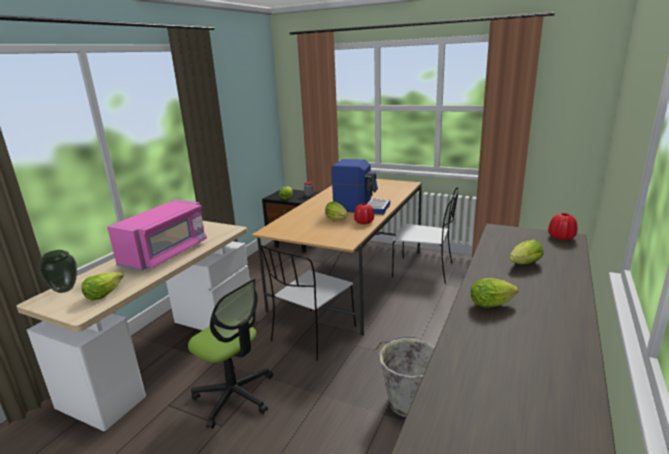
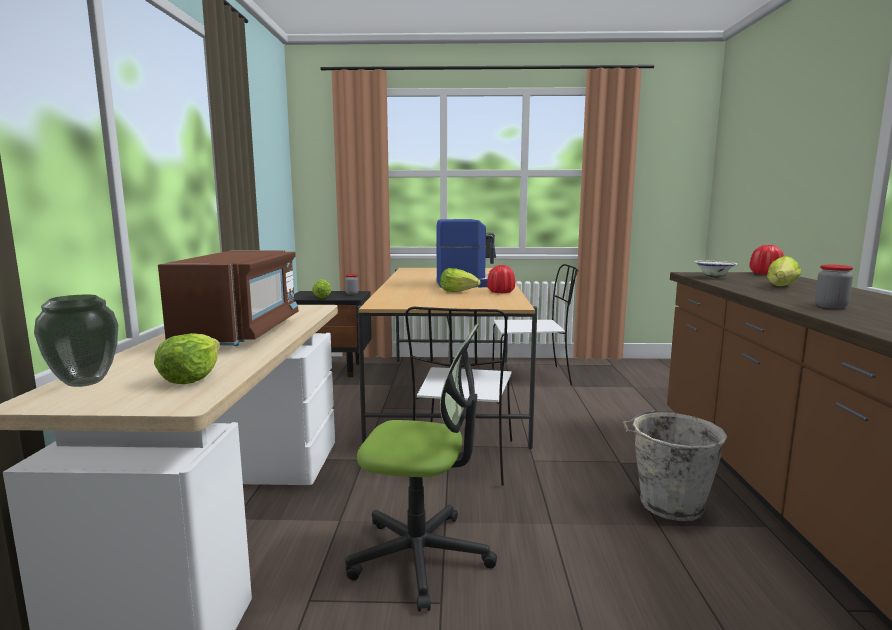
camera: 25 degrees left, 10 degrees down
pink microwave [107,199,207,271] -> brown microwave [158,250,298,346]
lettuce [471,278,518,307] -> jar [815,264,853,309]
none -> white bowl [694,261,737,278]

